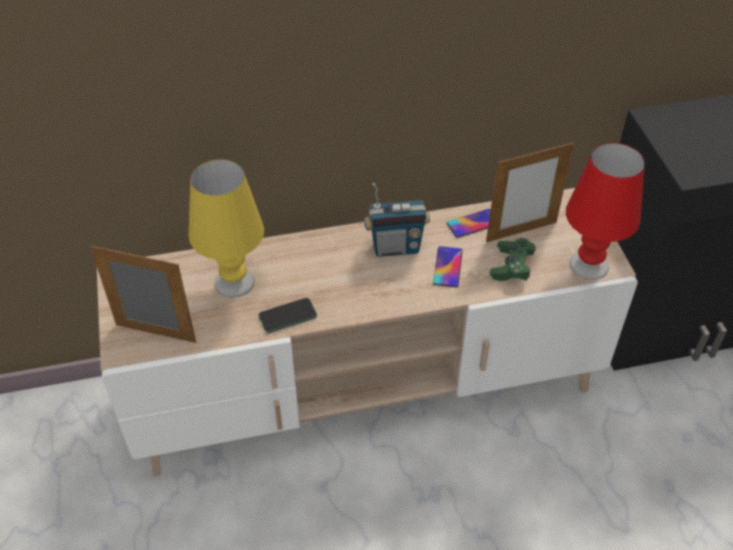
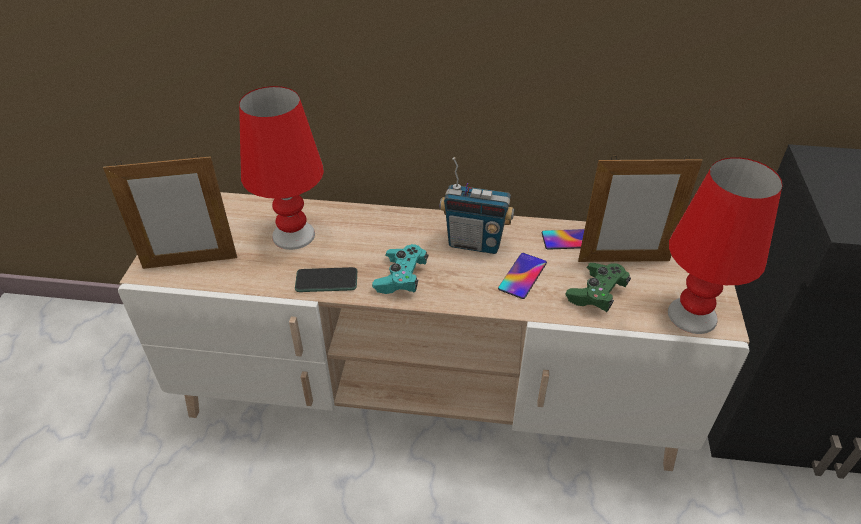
camera: 20 degrees right, 5 degrees down
picture frame [90,246,196,343] -> picture frame turned 135 degrees clockwise [103,154,237,269]
yellow table lamp [189,159,264,298] -> red table lamp [239,86,324,250]
none -> turquoise game controller [372,244,429,294]

